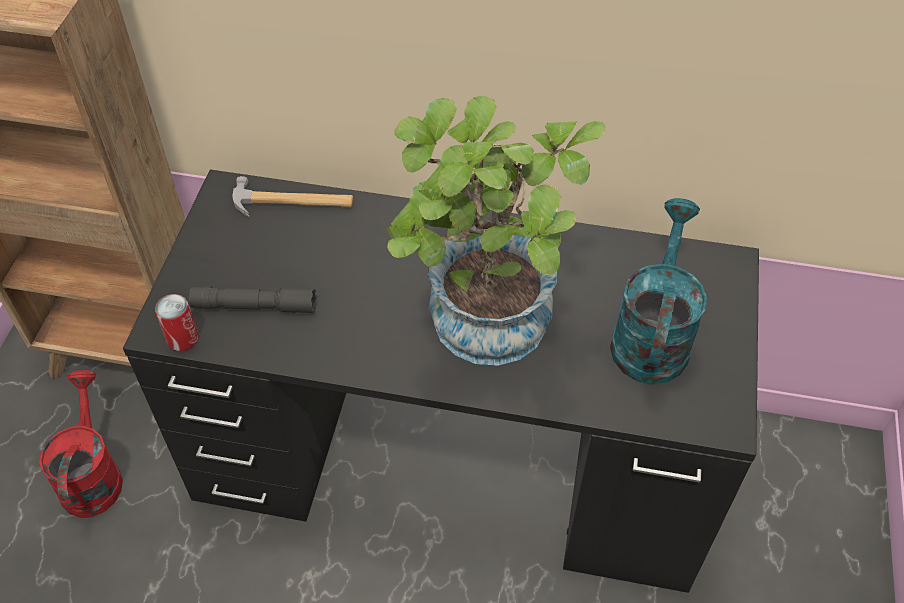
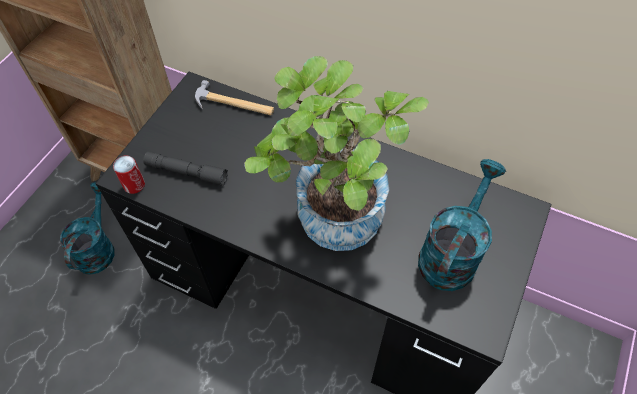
camera: 15 degrees right, 5 degrees up
red watering can [39,370,123,518] -> turquoise watering can [60,182,115,275]

